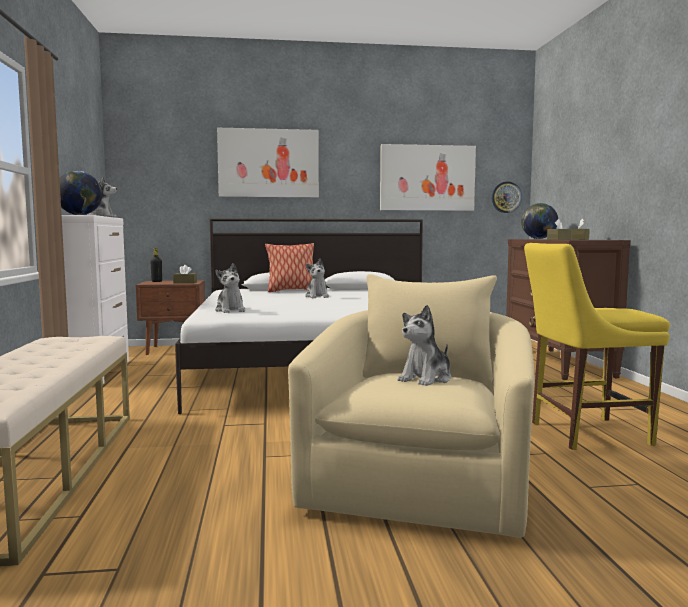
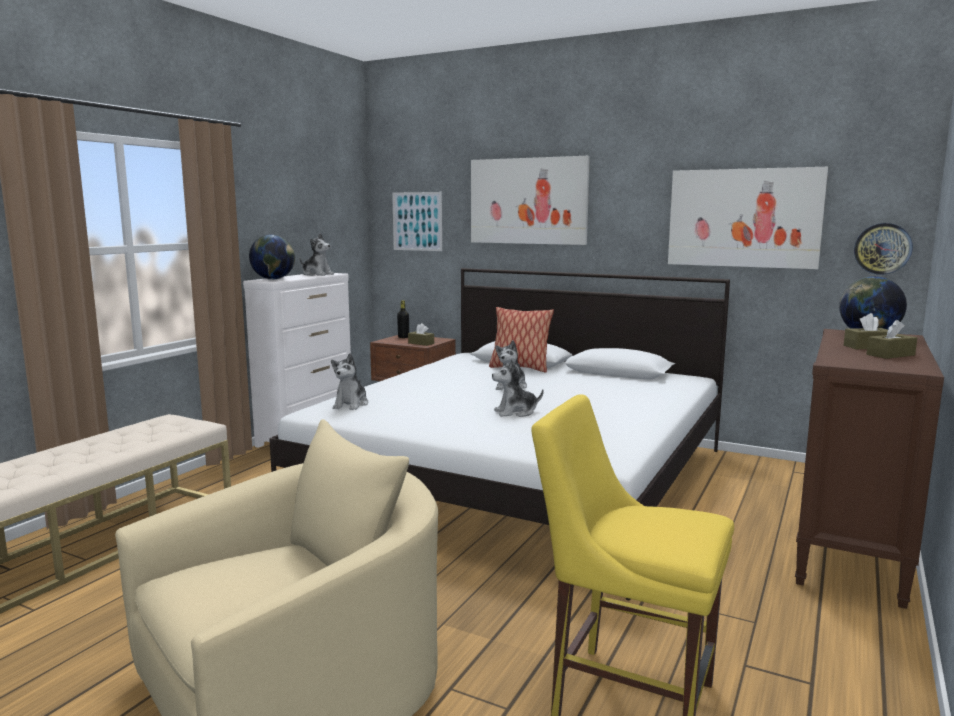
camera: 35 degrees right, 5 degrees up
plush toy [398,305,451,386] -> plush toy moved to [492,360,544,417]
none -> picture [392,192,442,251]

